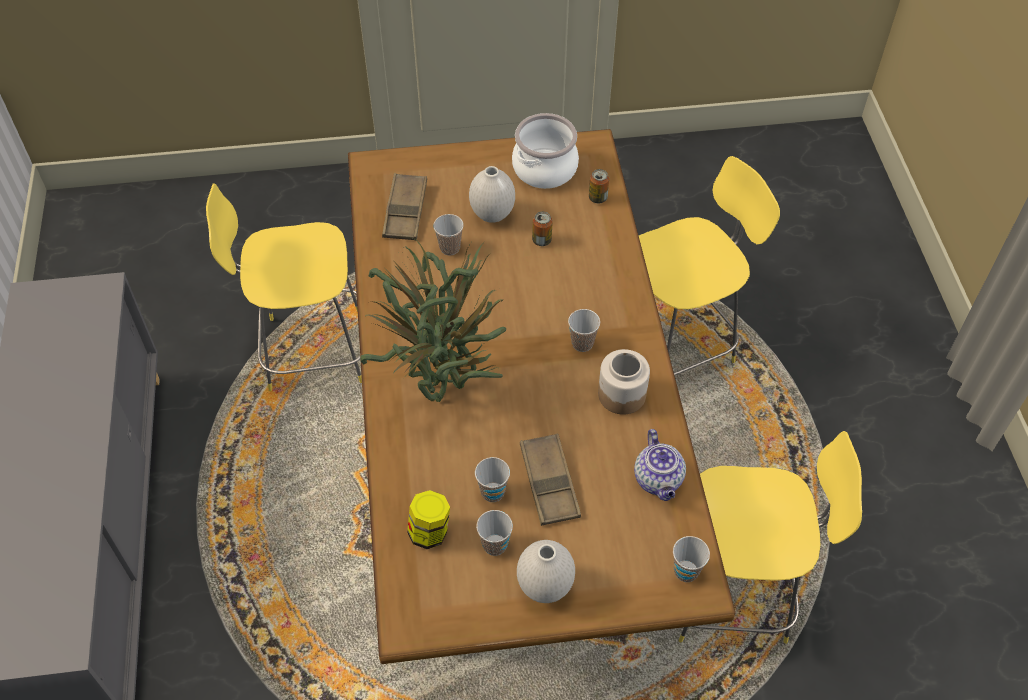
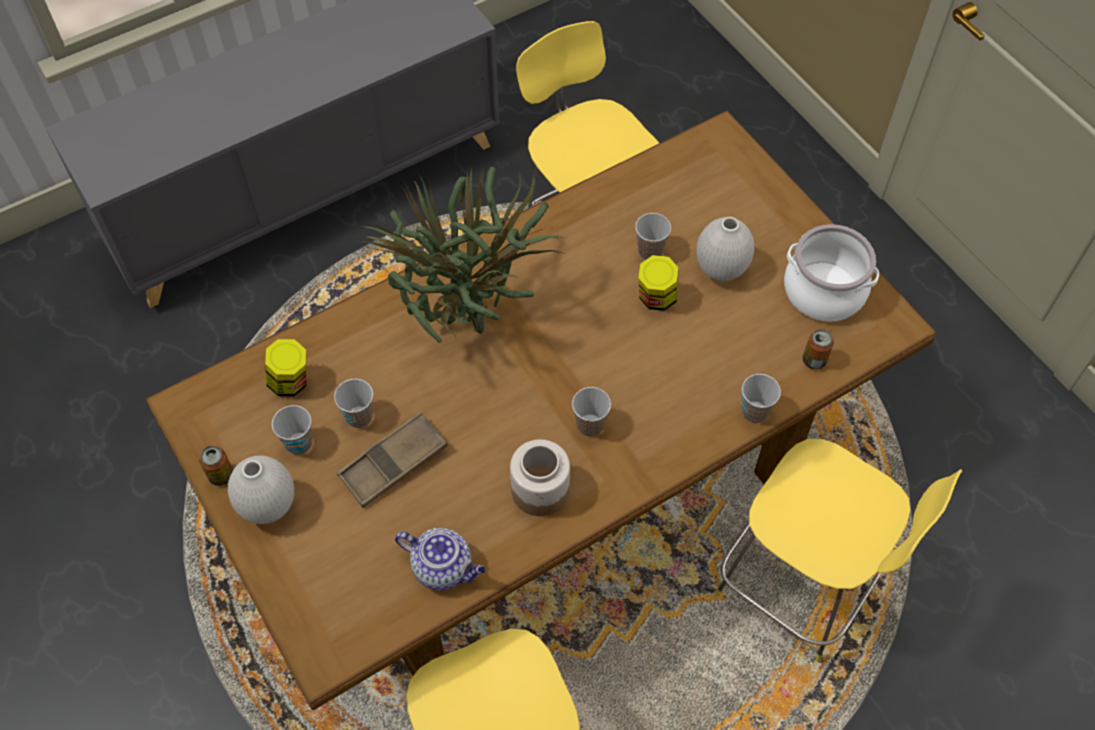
camera: 65 degrees right, 5 degrees up
brown tray [382,173,427,240] -> none
can [532,212,553,246] -> can moved to [199,446,233,486]
teapot [634,429,686,501] -> teapot turned 120 degrees counterclockwise [395,528,486,591]
cup [673,536,710,582] -> cup moved to [742,374,781,423]
none -> jar [638,255,678,311]

